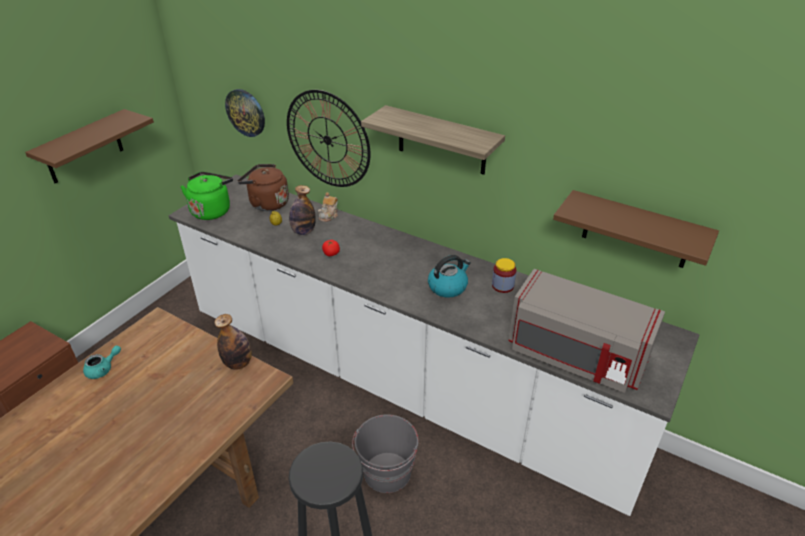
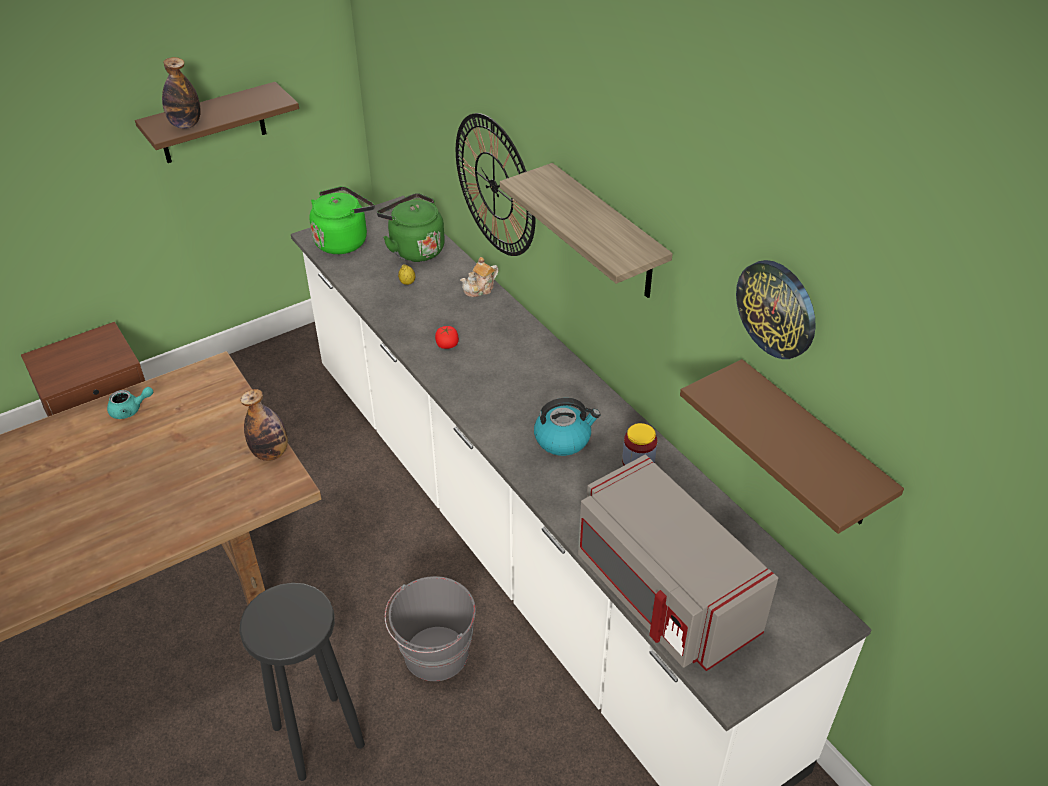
camera: 25 degrees right, 5 degrees up
wall clock [225,89,265,137] -> wall clock moved to [736,260,816,359]
brown kettle [238,164,289,211] -> green kettle [377,193,445,262]
bottle [289,185,316,235] -> bottle moved to [162,57,201,129]

